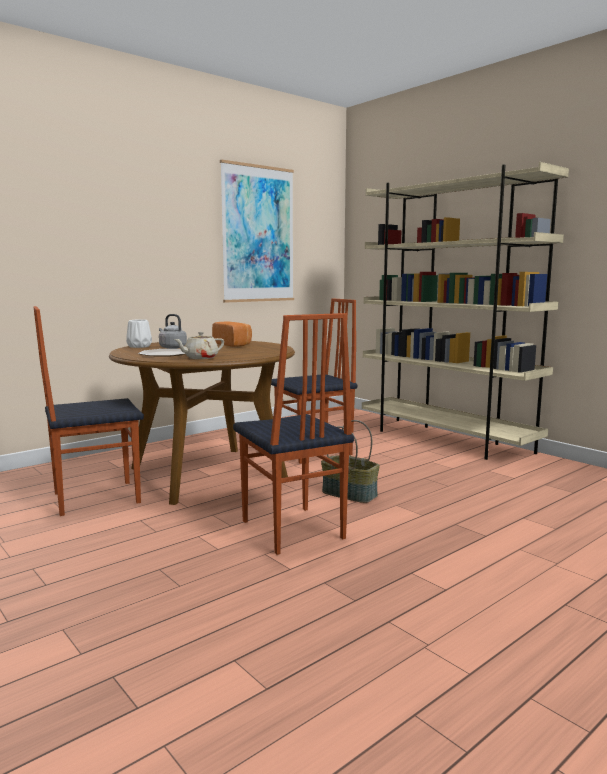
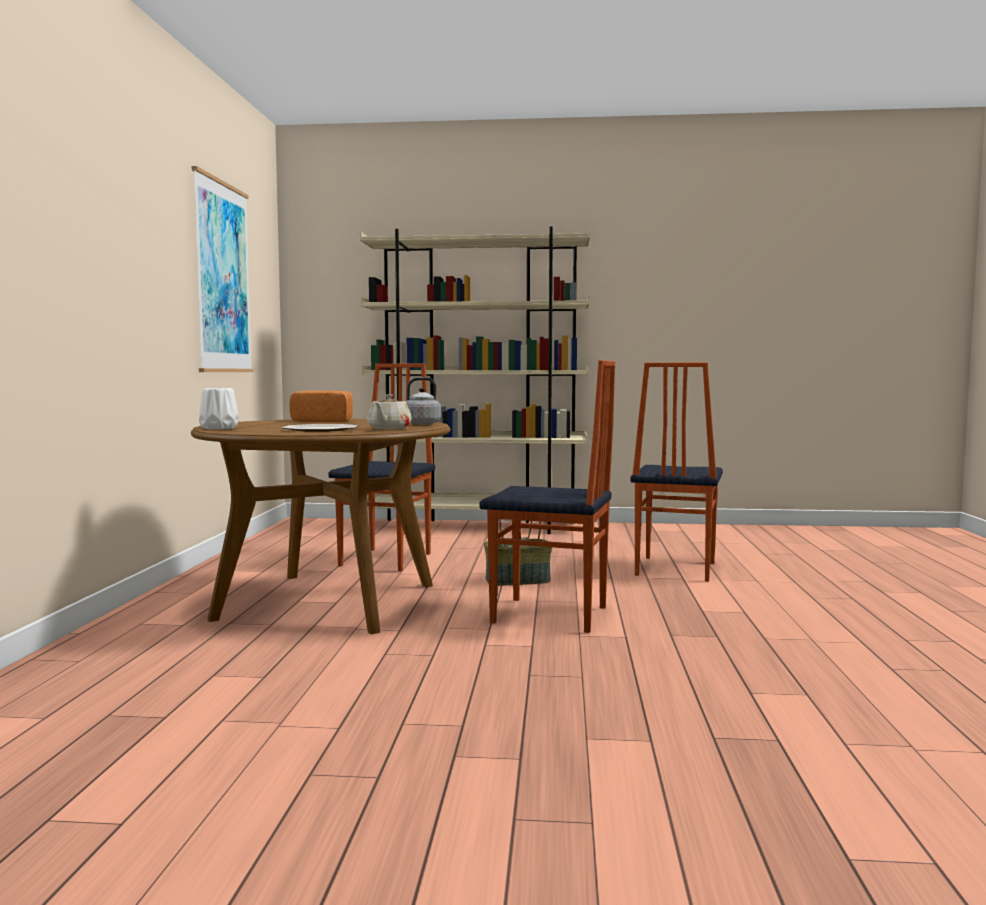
camera: 45 degrees left, 5 degrees down
chair [33,306,144,516] -> chair moved to [631,362,723,582]
grey kettle [159,314,187,349] -> grey kettle moved to [392,377,441,425]

